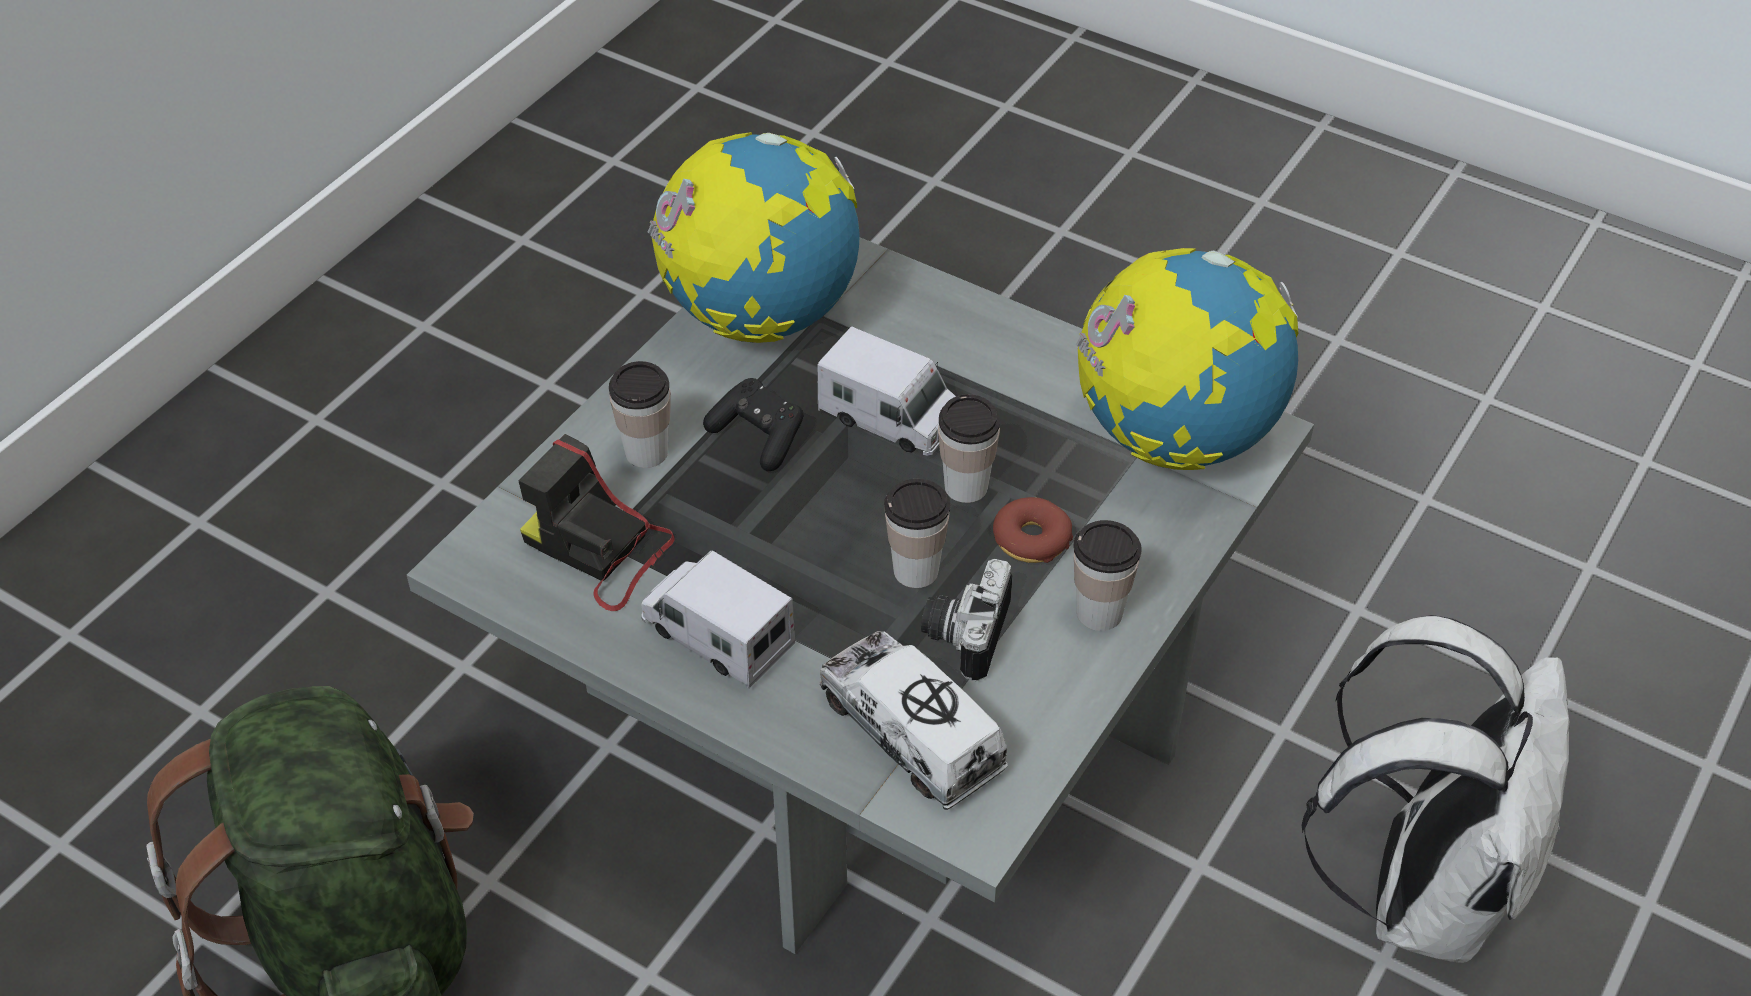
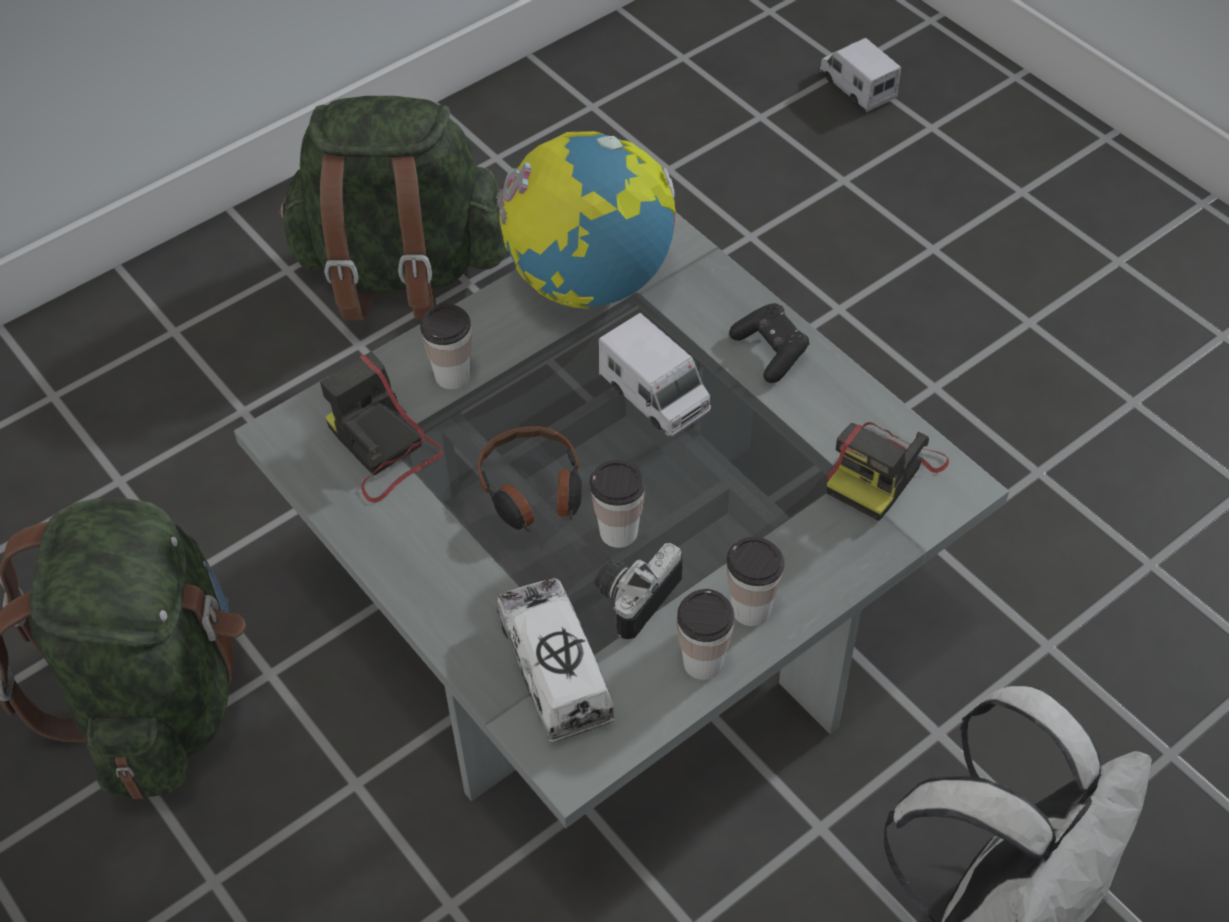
camera: 20 degrees right, 5 degrees up
toy truck [641,550,795,688] -> toy truck moved to [820,38,902,112]
black game controller [703,378,804,471] -> black game controller moved to [729,303,809,383]
cup [938,394,1000,503] -> cup moved to [677,589,734,680]
donut [993,497,1073,563] -> none
globe [1076,248,1298,470] -> camera [827,422,949,521]
none -> green backpack [277,96,506,320]
none -> headphones [478,426,582,533]

